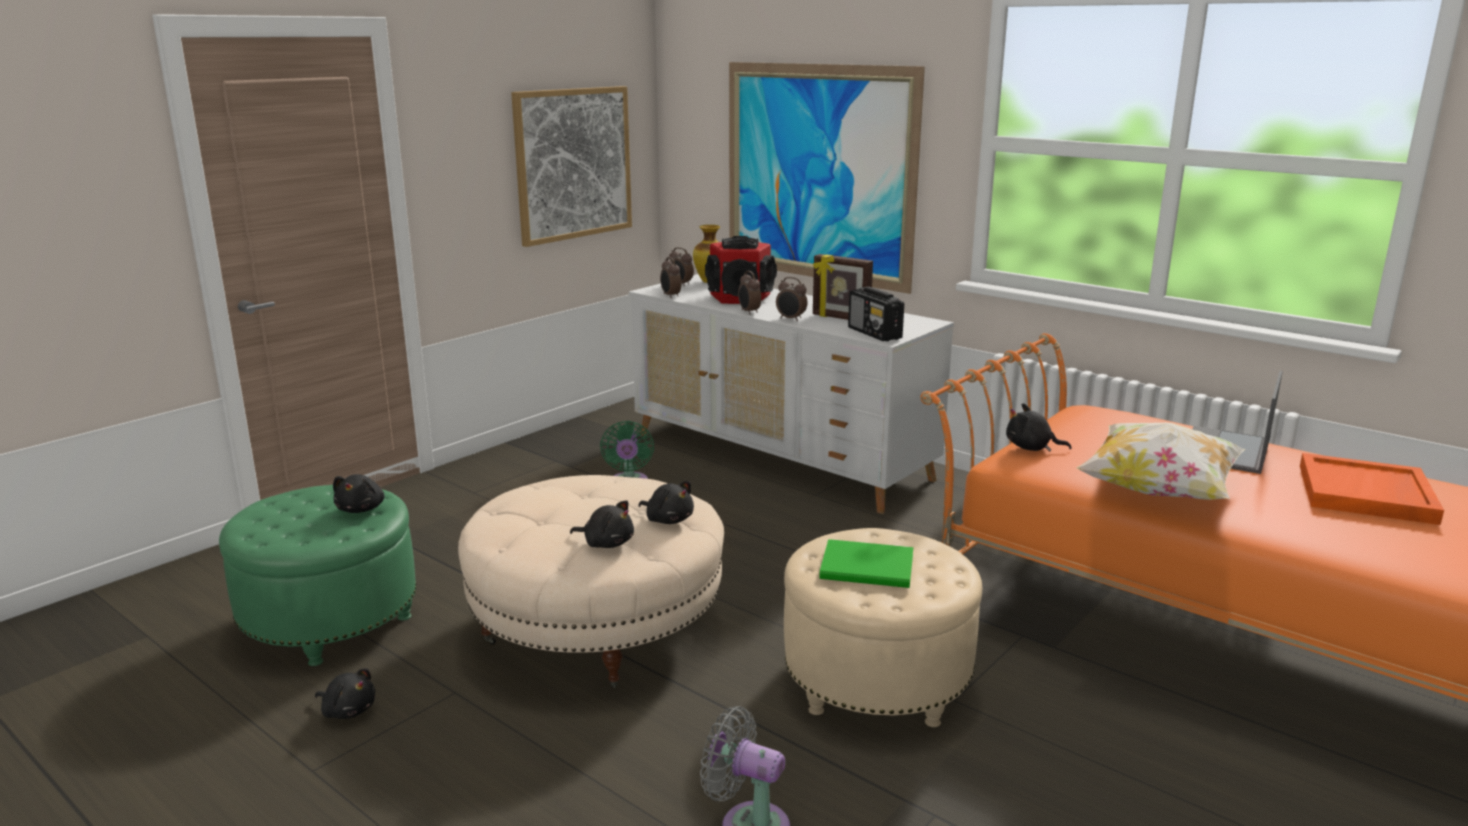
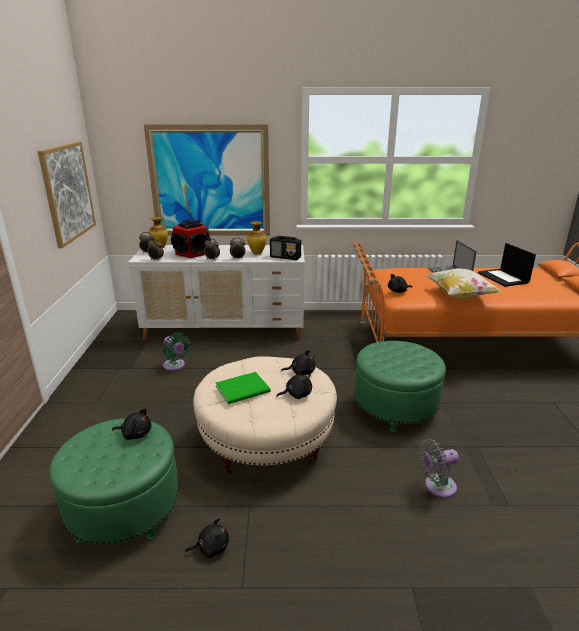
camera: 40 degrees left, 5 degrees up
black plush toy [333,474,385,513] -> black plush toy turned 45 degrees counterclockwise [112,409,152,440]
beige ottoman [784,528,982,727] -> green ottoman [354,341,446,432]
picture frame [813,254,873,320] -> vase [247,221,267,254]
green book [819,539,913,588] -> green book moved to [216,372,270,404]
orange tray [1300,453,1444,525] -> laptop [478,243,536,287]

